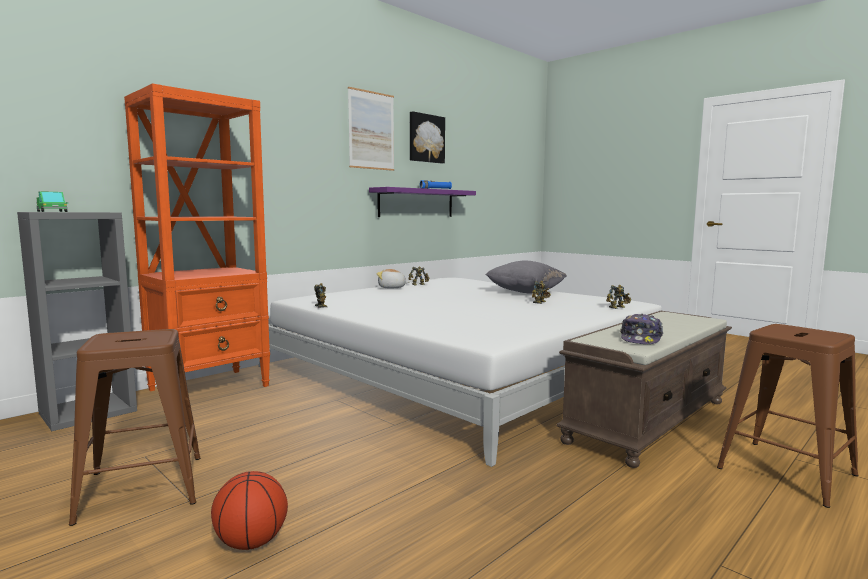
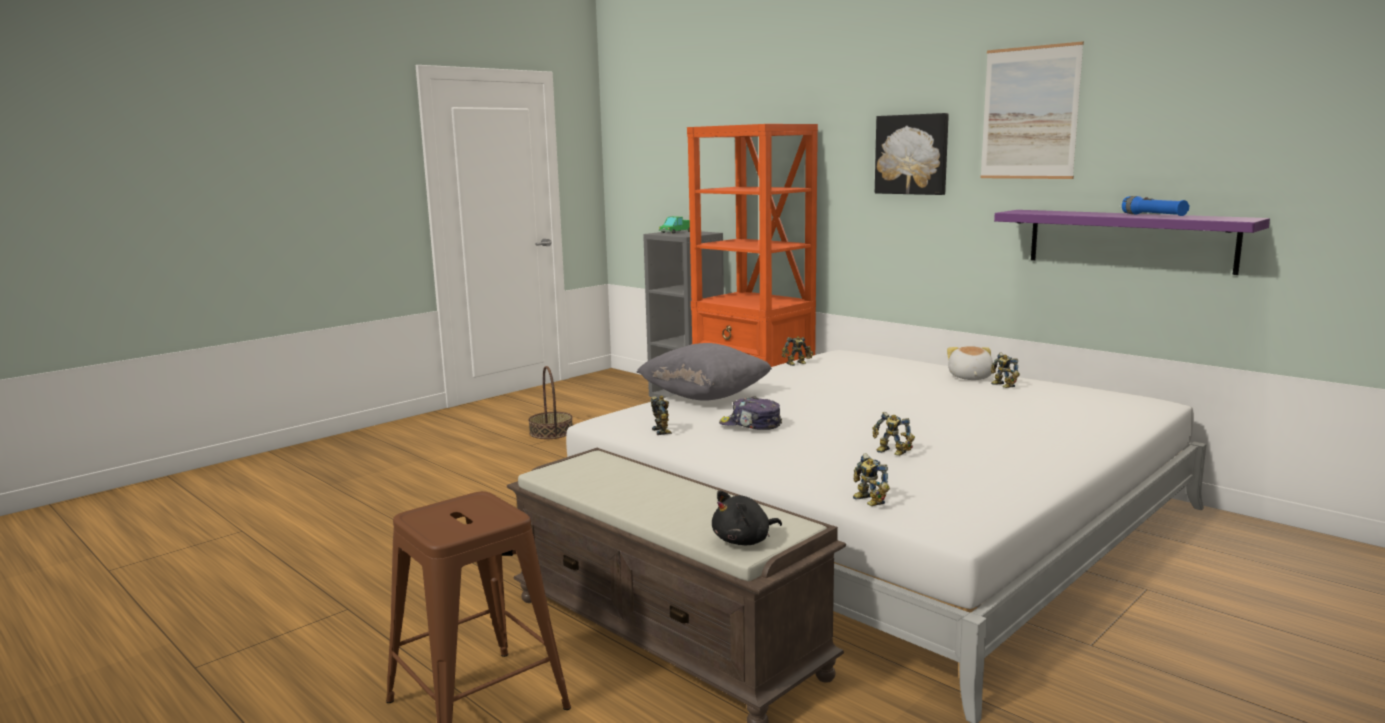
camera: 90 degrees right, 5 degrees up
brown stool [69,329,201,526] -> basket [528,366,573,439]
basketball [211,471,288,550] -> none
picture [410,111,445,164] -> picture moved to [875,113,949,195]
grey pillow [486,261,567,293] -> grey pillow moved to [636,343,772,401]
cap [620,314,663,344] -> cap moved to [719,396,782,430]
none -> toy robot [650,396,672,435]
none -> black plush toy [712,490,782,545]

